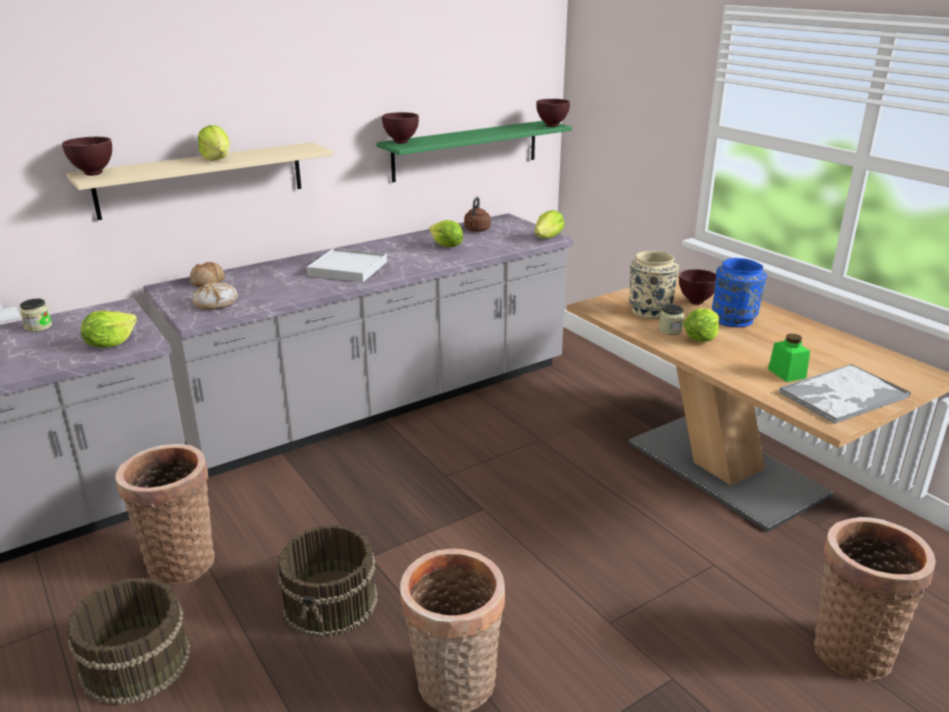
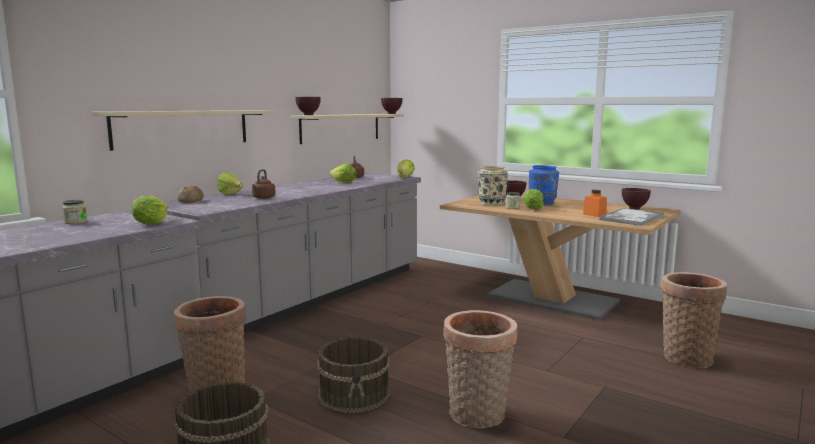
camera: 20 degrees left, 15 degrees down
brown bowl [62,137,112,176] -> brown bowl moved to [622,188,651,210]
bread [193,282,238,310] -> none
lettuce [198,125,230,160] -> lettuce moved to [217,172,243,195]
white tray [307,248,387,282] -> none
green shelf [376,121,572,182] -> beige shelf [291,114,404,144]
green jar [768,334,810,382] -> orange jar [583,190,607,217]
none -> brown kettle [252,169,276,199]

